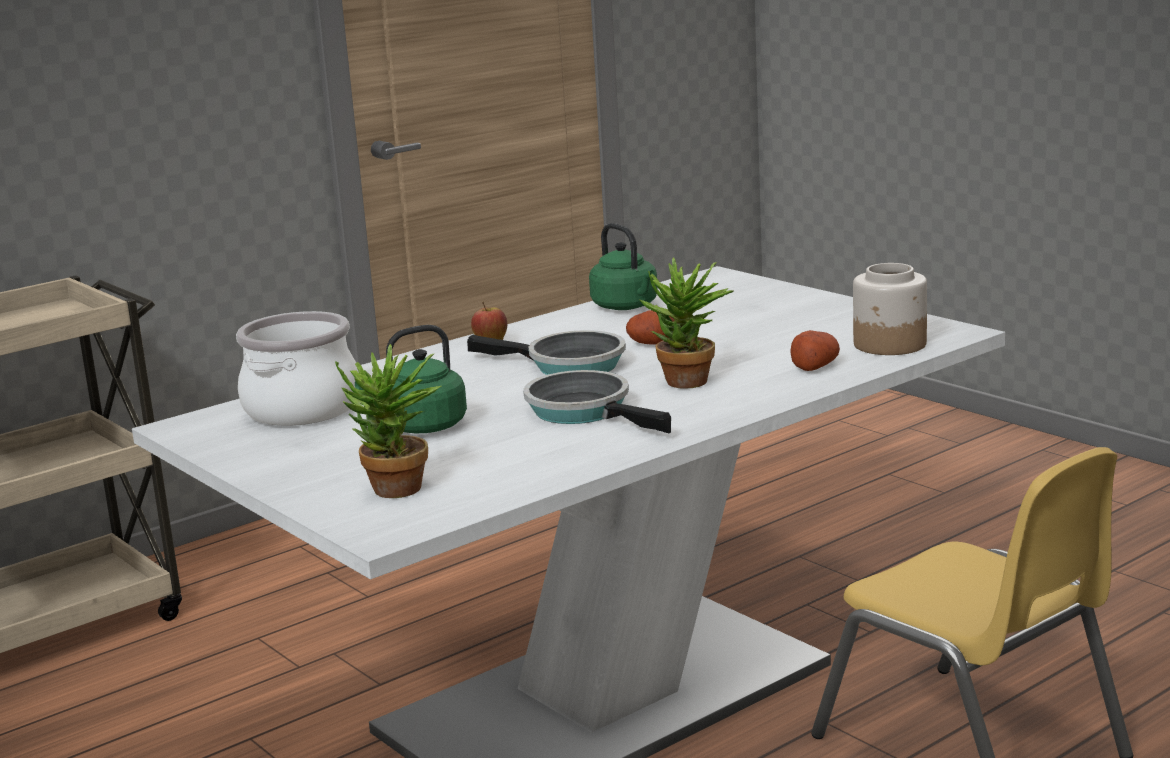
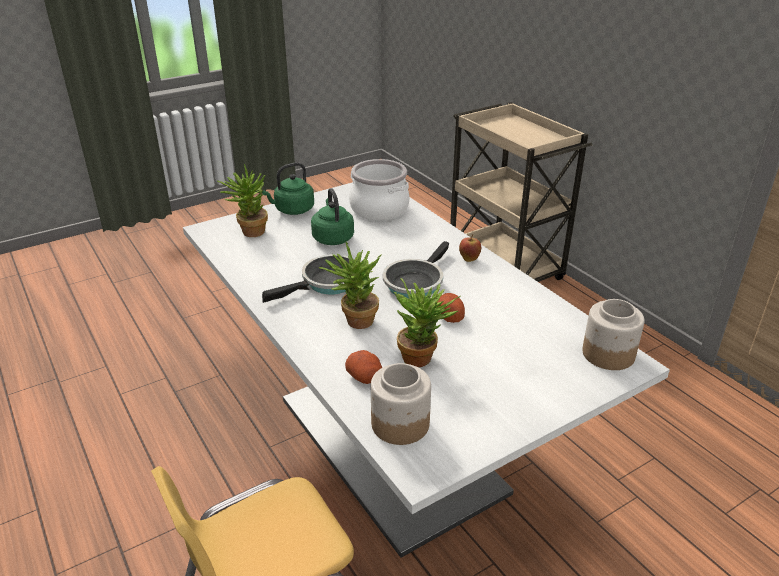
camera: 95 degrees right, 15 degrees up
green kettle [589,223,658,310] -> green kettle moved to [262,162,314,215]
none -> potted plant [394,278,461,367]
none -> jar [582,299,645,370]

